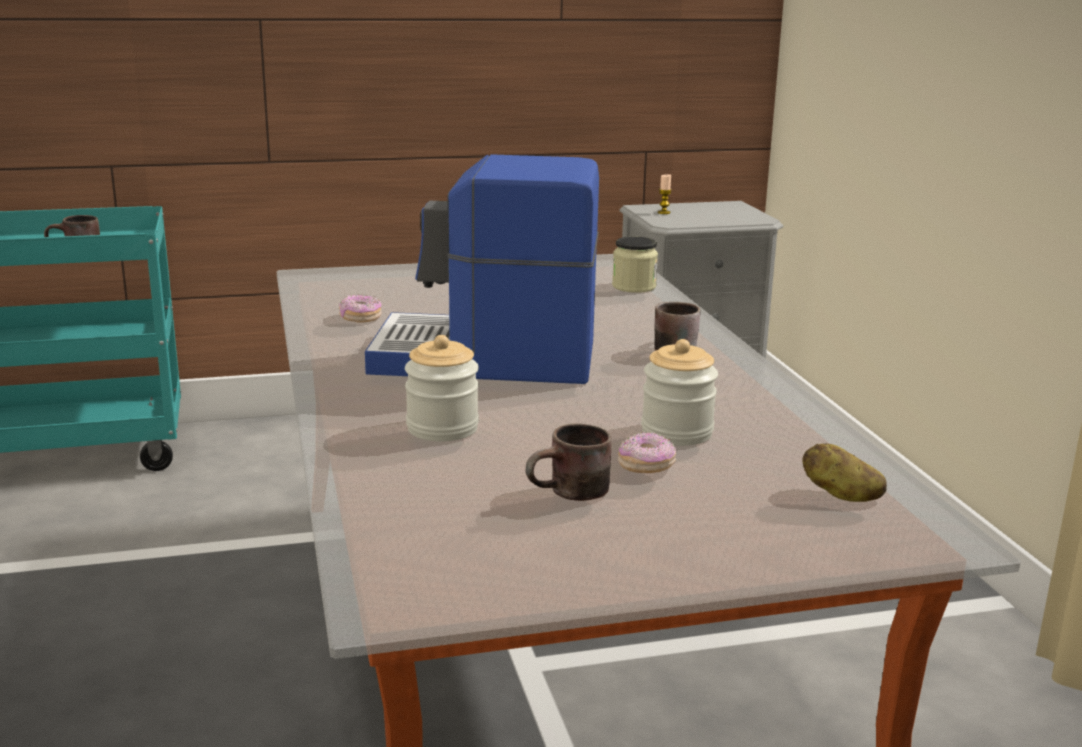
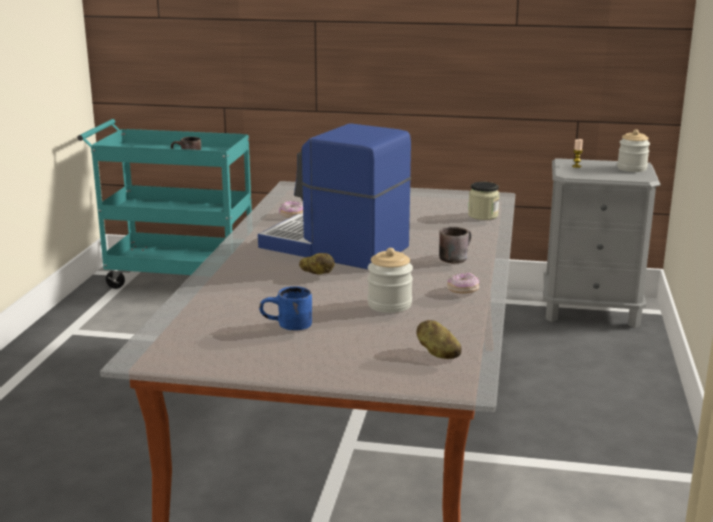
camera: 25 degrees right, 0 degrees up
jar [405,335,479,441] -> jar moved to [617,129,650,172]
brown mug [526,423,611,501] -> blue mug [259,286,312,331]
donut [618,432,676,473] -> donut moved to [447,272,479,294]
none -> potato [299,253,335,275]

